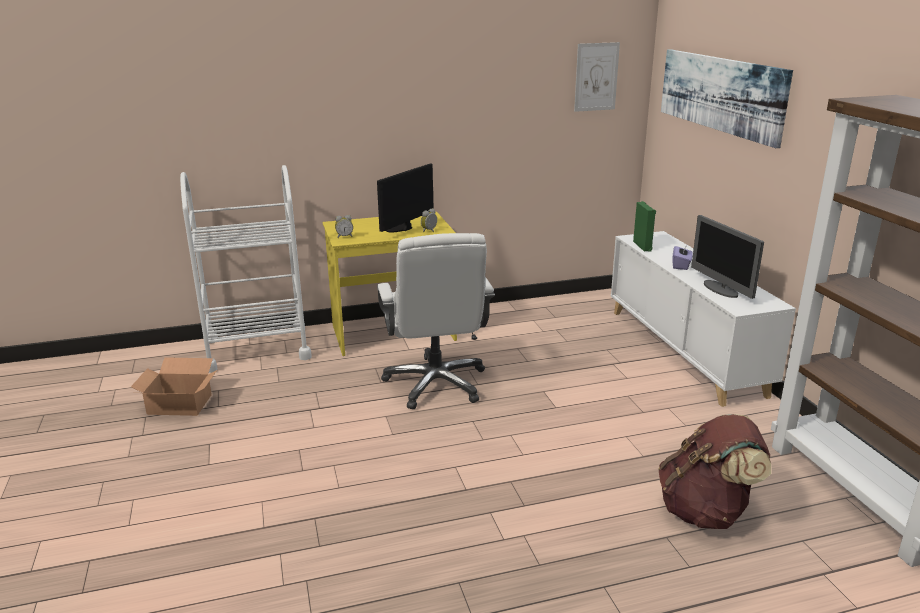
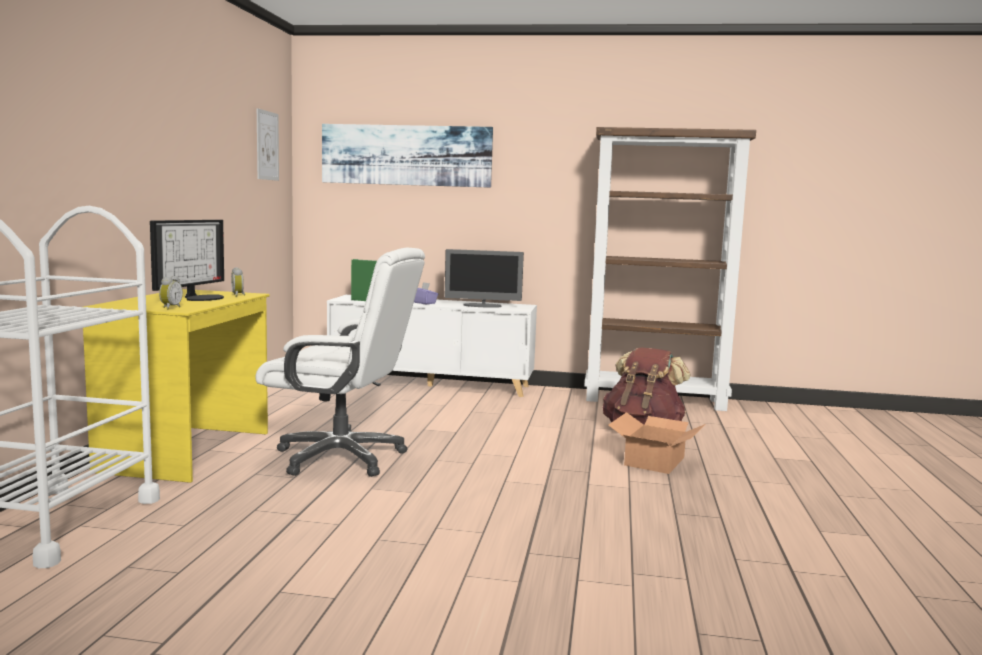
camera: 65 degrees left, 15 degrees down
cardboard box [131,357,217,416] -> cardboard box moved to [608,412,705,474]
monitor [377,164,433,232] -> monitor turned 135 degrees counterclockwise [150,220,224,301]

